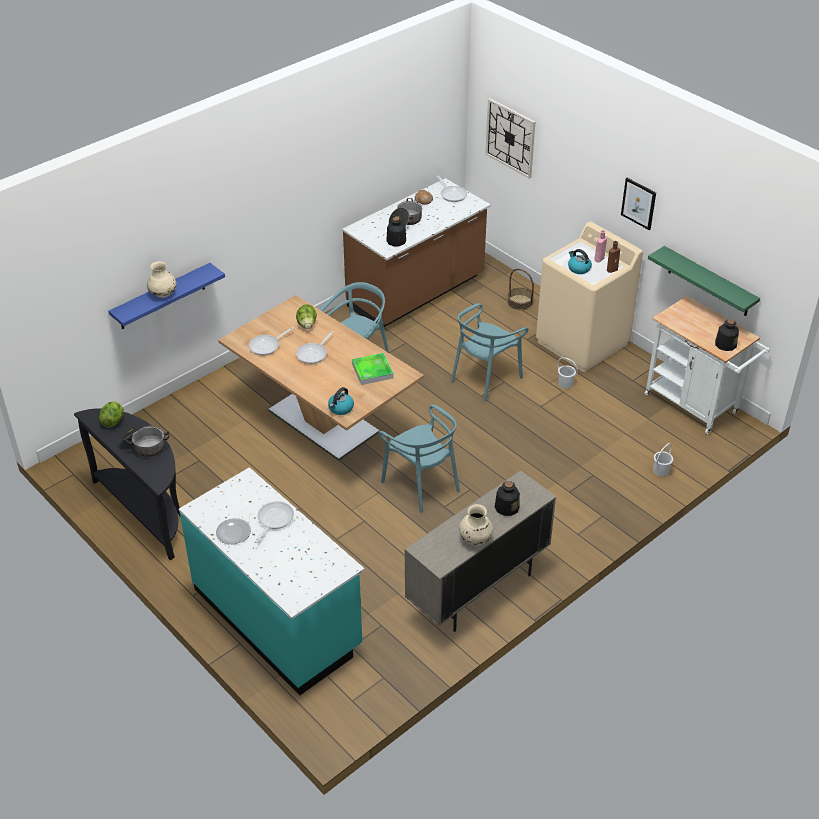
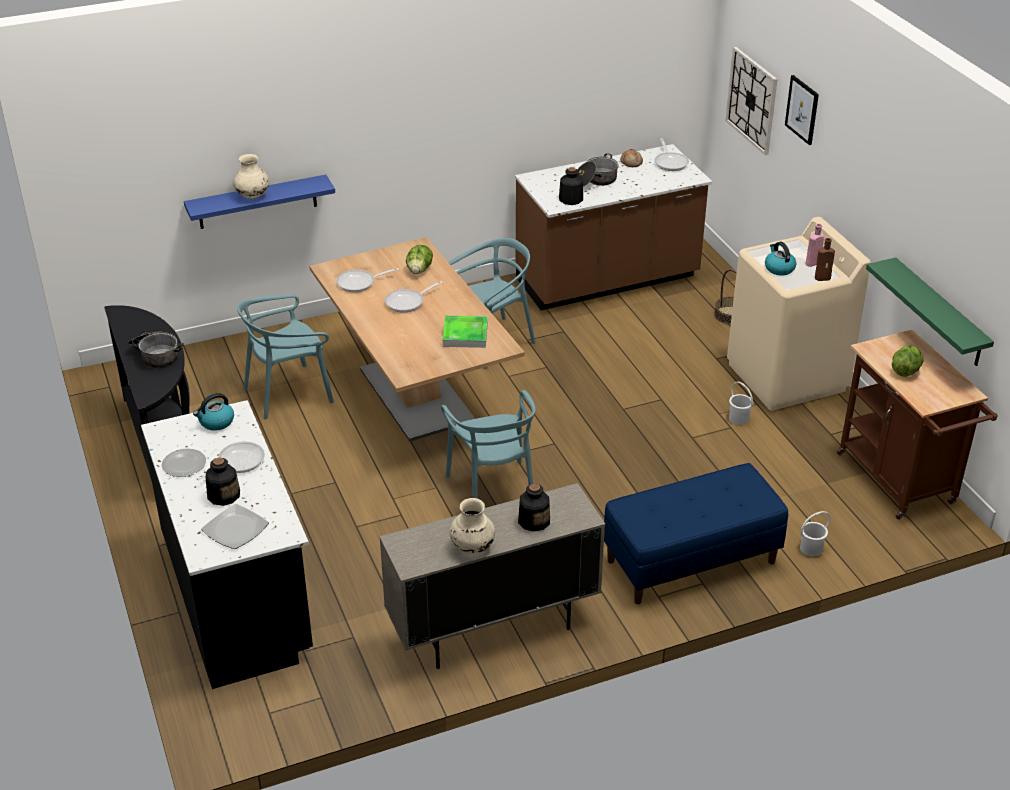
camera: 20 degrees right, 5 degrees down
lettuce [99,401,124,427] -> lettuce moved to [892,345,923,377]
turquoise counter [179,467,364,695] -> black counter [141,400,313,689]
kettle [328,387,354,415] -> kettle moved to [193,393,234,431]
turquoise chair [451,303,528,402] -> turquoise chair moved to [237,294,334,419]
picture [621,178,656,230] -> picture moved to [785,75,819,145]
white cart [644,296,770,434] -> brown cart [837,329,998,520]
bottle [715,319,739,351] -> bottle moved to [206,457,240,506]
none -> plate [201,504,269,549]
none -> blue bench [604,463,788,604]

